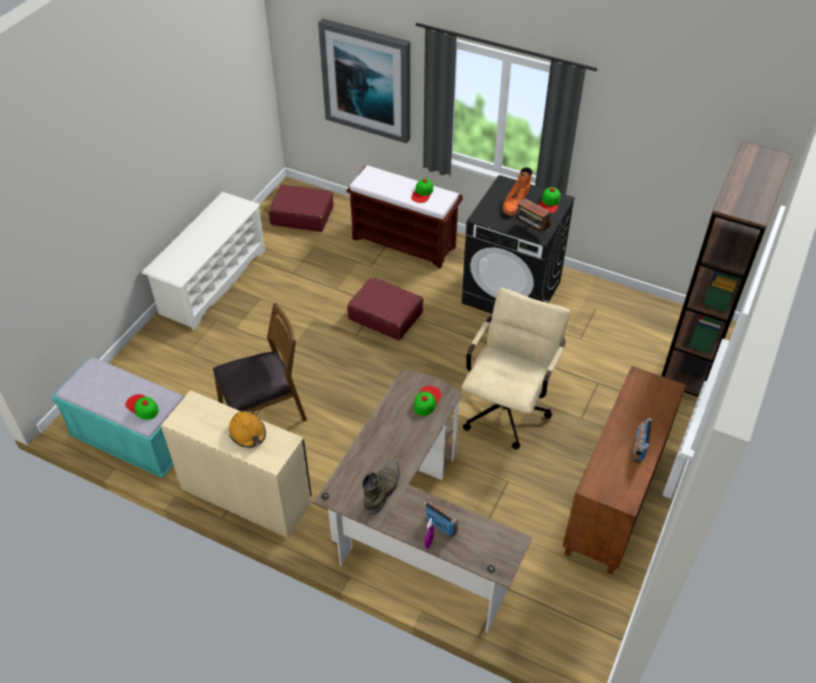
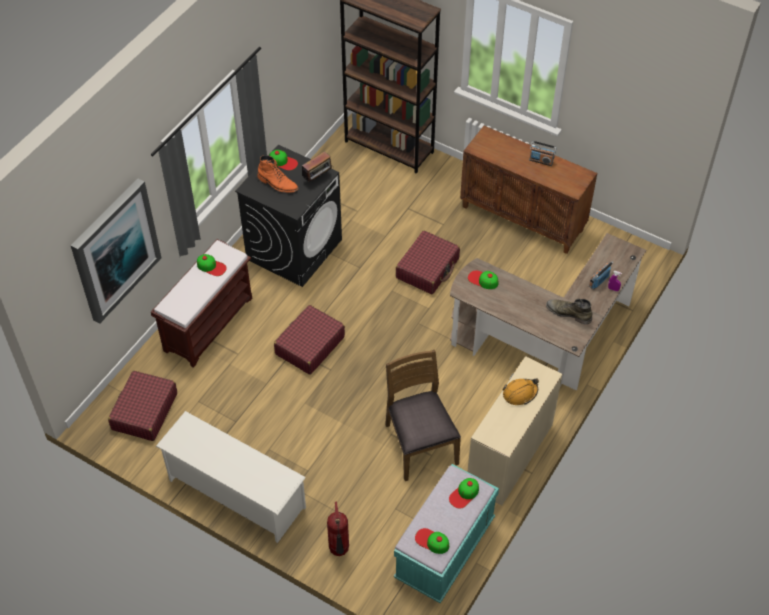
camera: 85 degrees left, 5 degrees up
beige office chair [461,288,570,450] -> red suitcase [396,230,460,294]
none -> fire extinguisher [327,502,349,556]
none -> cap [415,528,449,554]

